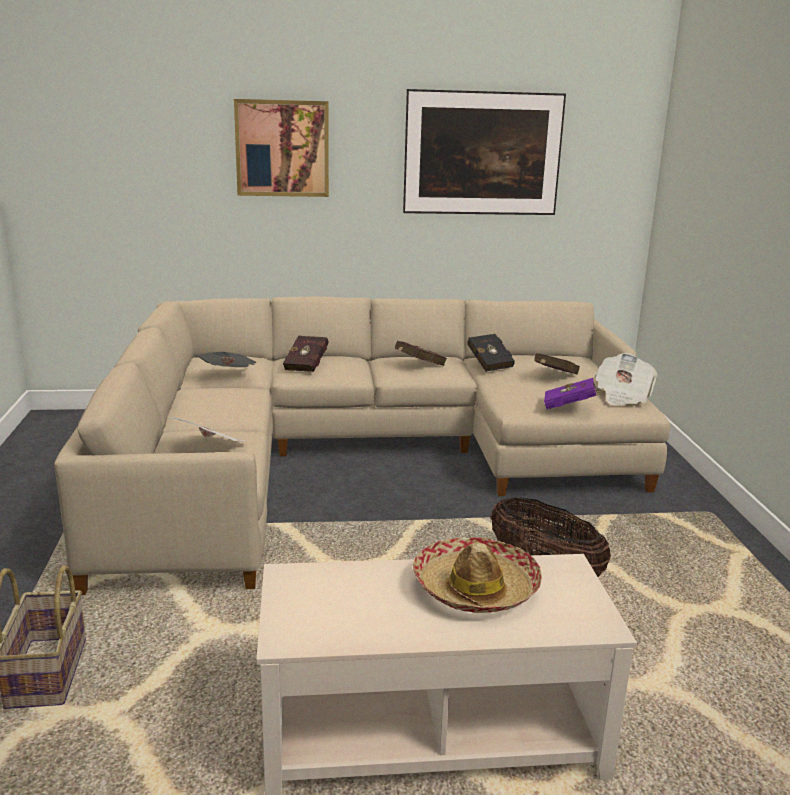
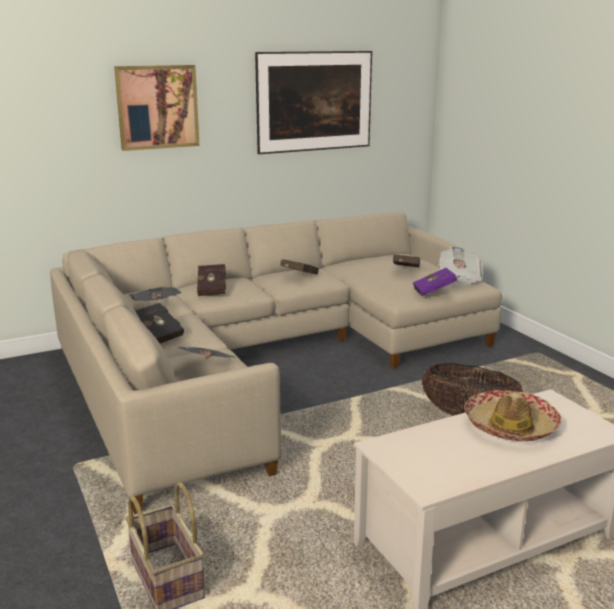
camera: 20 degrees left, 0 degrees up
black book [467,334,515,372] -> black book moved to [135,303,184,343]

